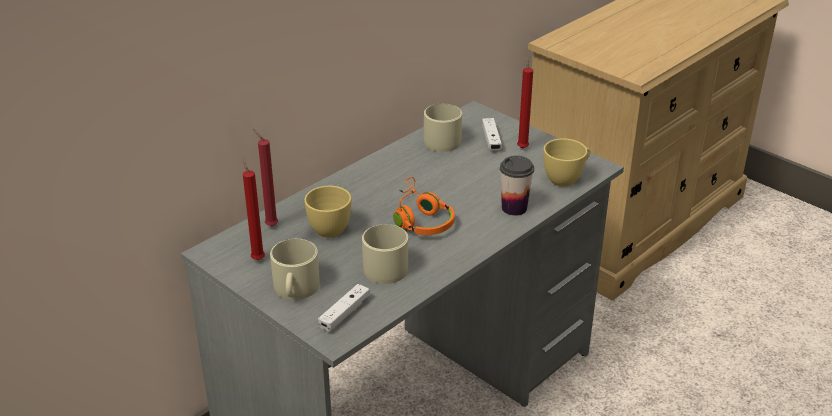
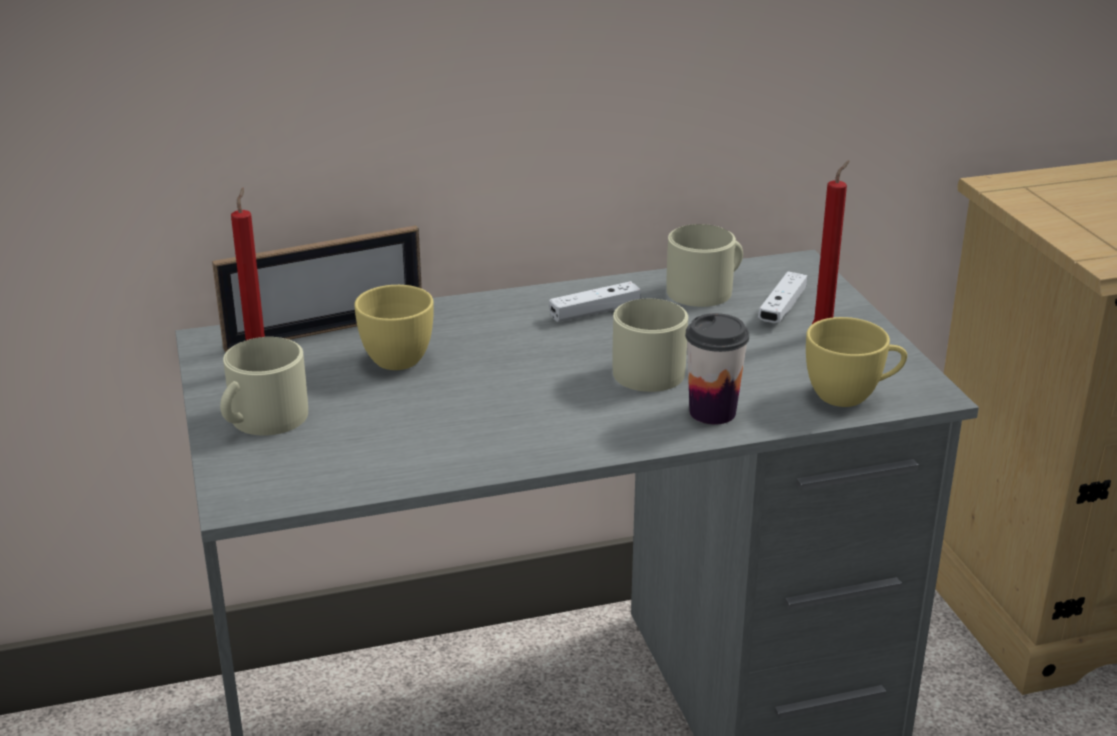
camera: 30 degrees right, 5 degrees down
red candle [253,129,278,226] -> picture frame [212,225,422,352]
white game controller [318,284,370,332] -> white game controller moved to [549,281,641,322]
beige mug [362,224,408,284] -> beige mug moved to [612,299,688,392]
orange headphones [394,177,455,235] -> none

